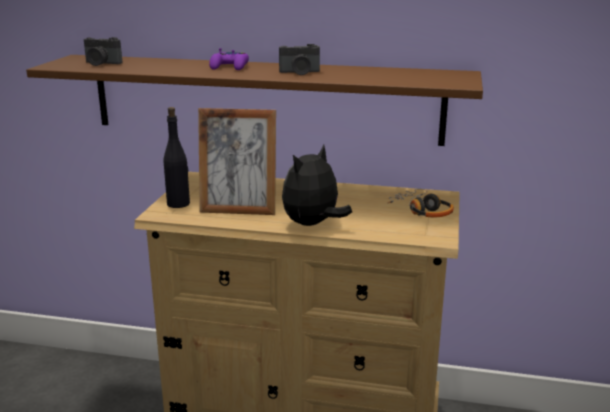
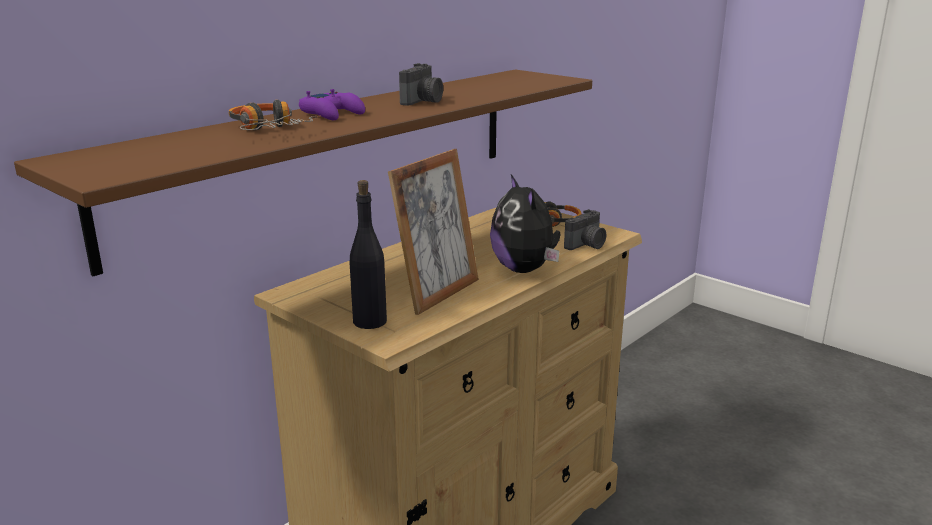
camera: 60 degrees left, 0 degrees up
camera [84,37,123,66] -> camera moved to [564,209,606,250]
none -> headphones [228,100,321,130]

